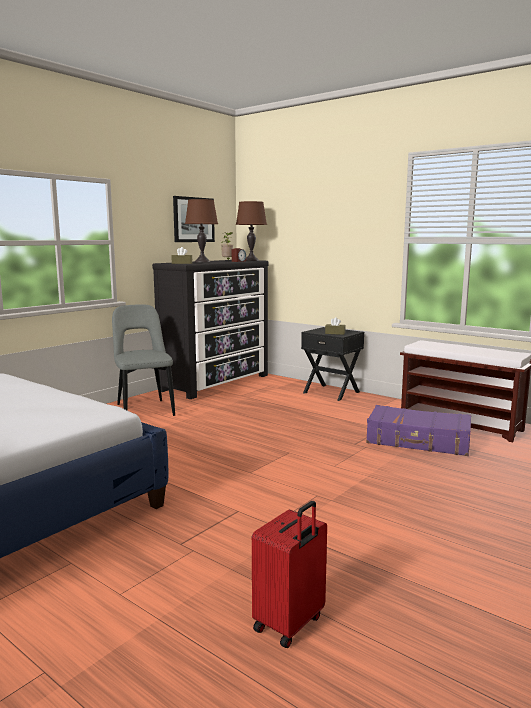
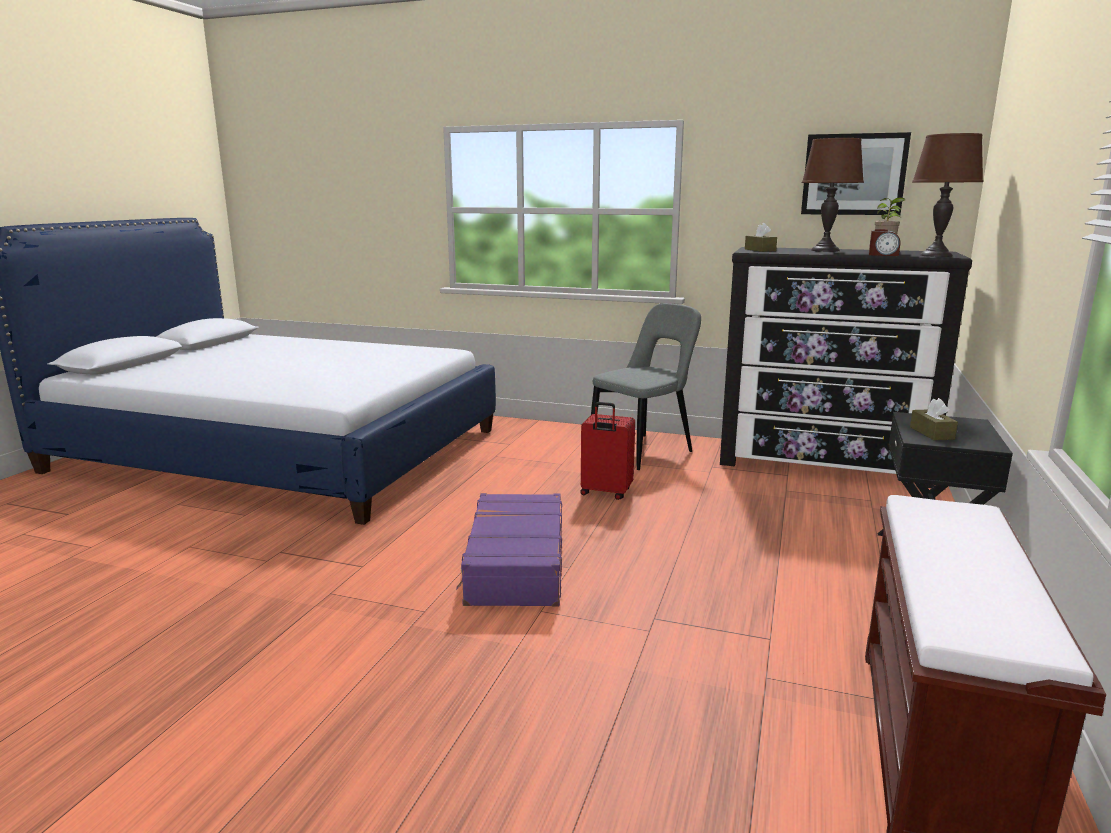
camera: 70 degrees right, 5 degrees up
red suitcase [252,501,327,648] -> red suitcase moved to [580,402,635,500]
purple suitcase [366,405,471,456] -> purple suitcase moved to [456,493,562,607]

